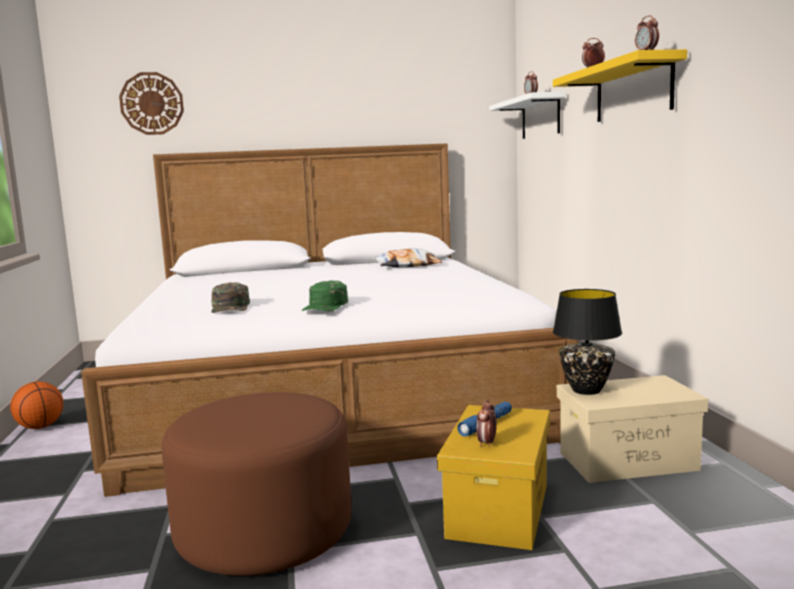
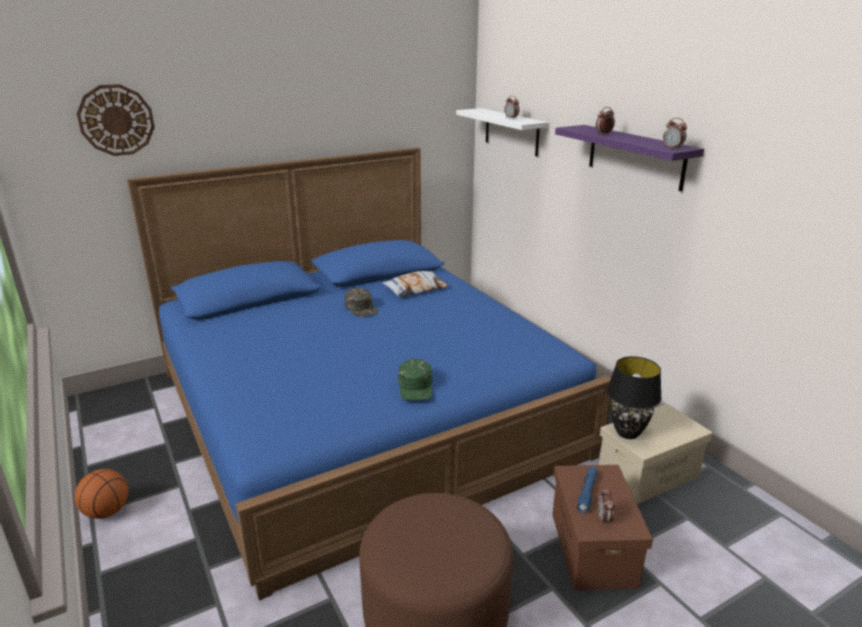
camera: 20 degrees left, 15 degrees up
white bed [81,143,578,497] -> blue bed [127,147,611,600]
green cap [211,282,250,313] -> green cap moved to [345,288,379,317]
yellow storage box [437,405,550,550] -> brown storage box [552,465,653,590]
yellow shelf [553,49,687,122] -> purple shelf [555,125,704,191]

